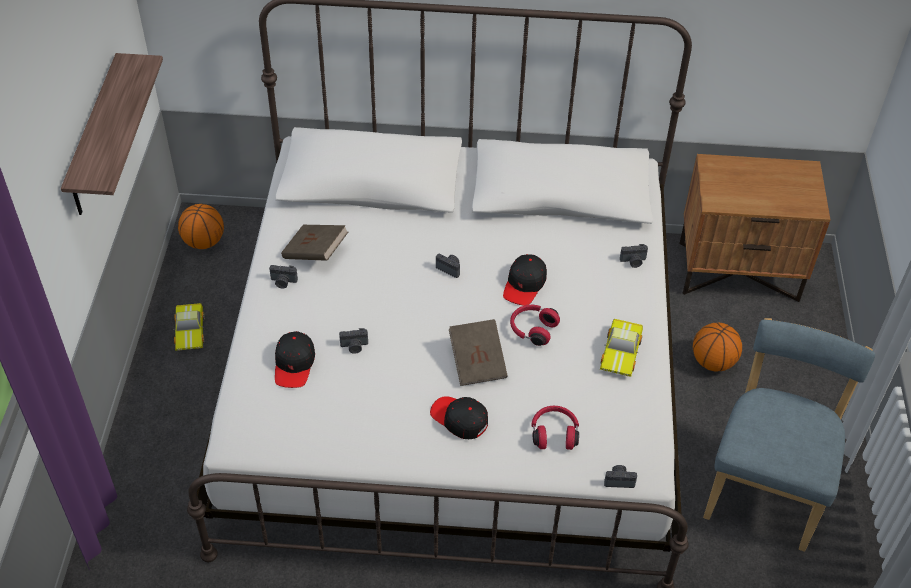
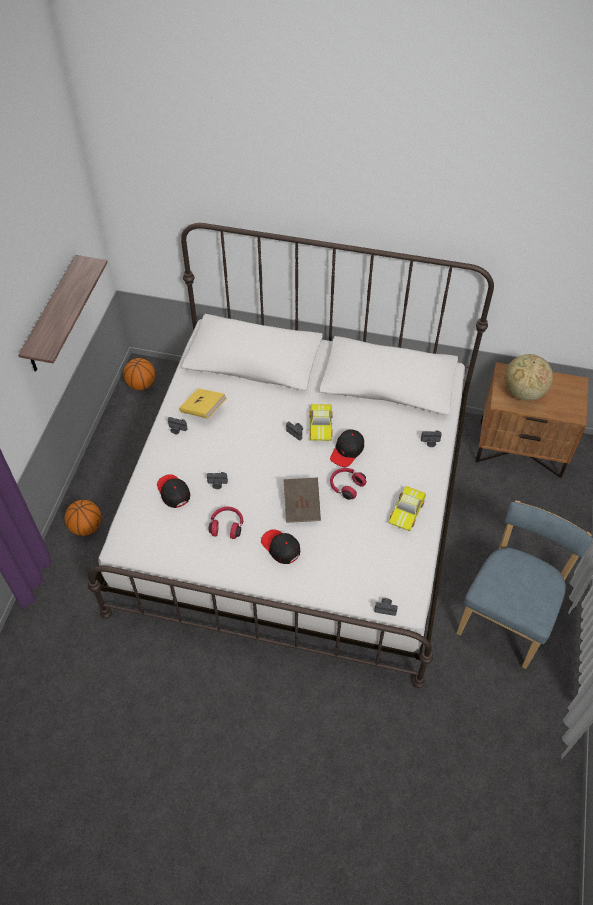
camera: 10 degrees right, 5 degrees up
toy car [173,303,205,351] -> toy car moved to [309,404,333,441]
black cap [275,331,315,388] -> black cap turned 135 degrees clockwise [157,474,190,508]
brown book [281,225,348,261] -> yellow book [179,388,227,418]
red headphones [531,406,579,450] -> red headphones moved to [209,507,243,539]
basketball [693,323,742,372] -> basketball moved to [64,500,102,536]
none -> globe [504,354,553,401]

